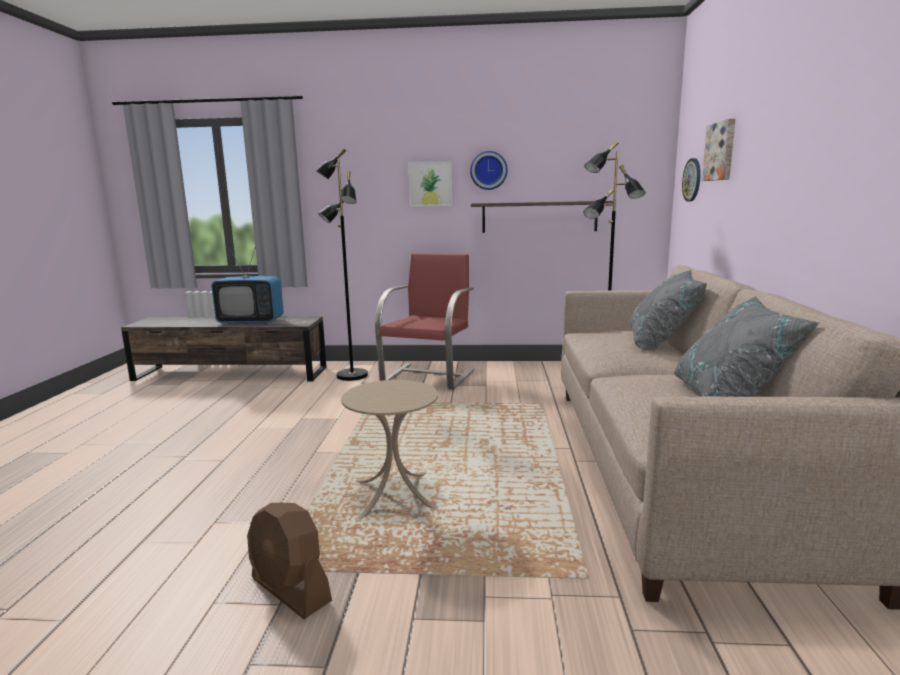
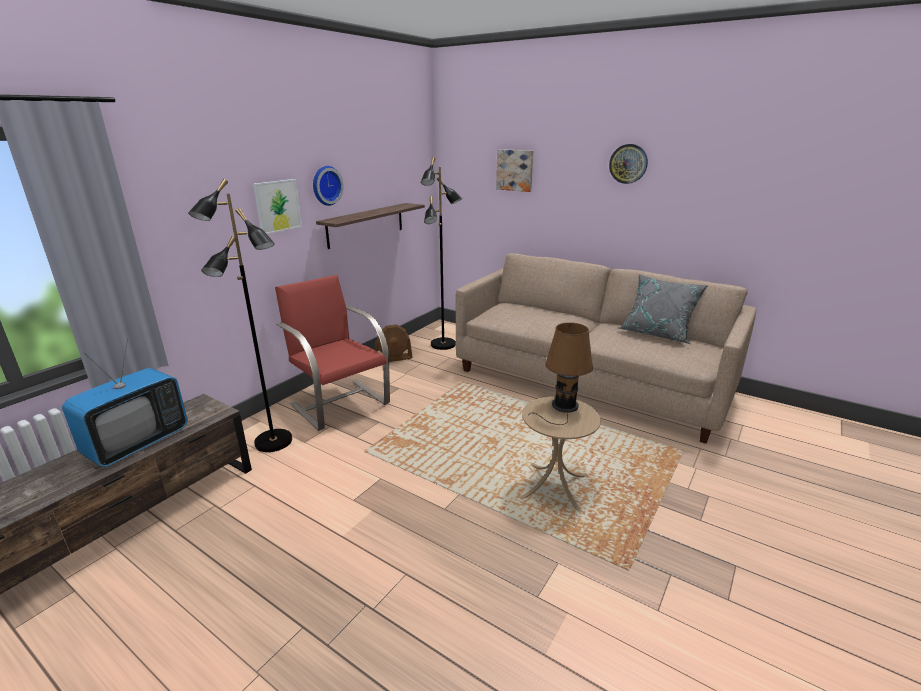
camera: 60 degrees left, 10 degrees up
brown fan [247,503,332,619] -> brown fan moved to [375,324,413,362]
grey pillow [630,270,707,350] -> none
wall clock [682,158,701,202] -> wall clock moved to [609,144,648,184]
none -> brown table lamp [530,322,593,425]

